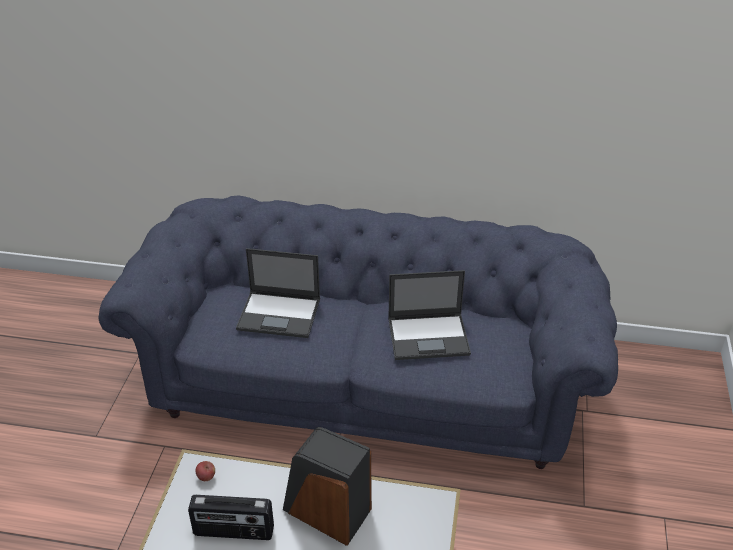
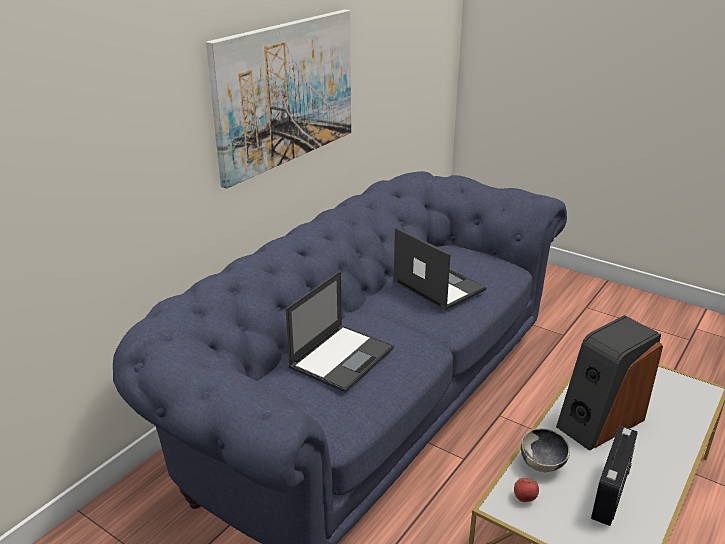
camera: 65 degrees left, 10 degrees down
laptop [388,270,471,360] -> laptop turned 60 degrees counterclockwise [393,227,486,310]
none -> picture [206,9,351,189]
none -> bowl [521,428,570,472]

